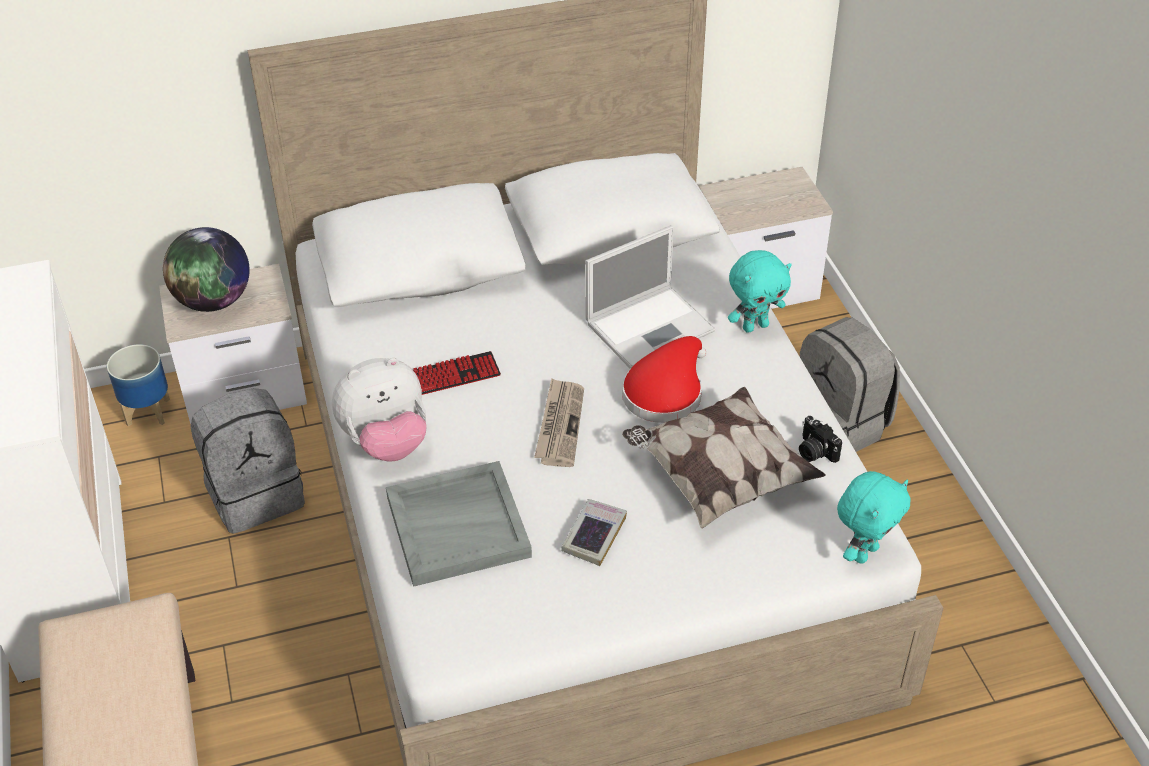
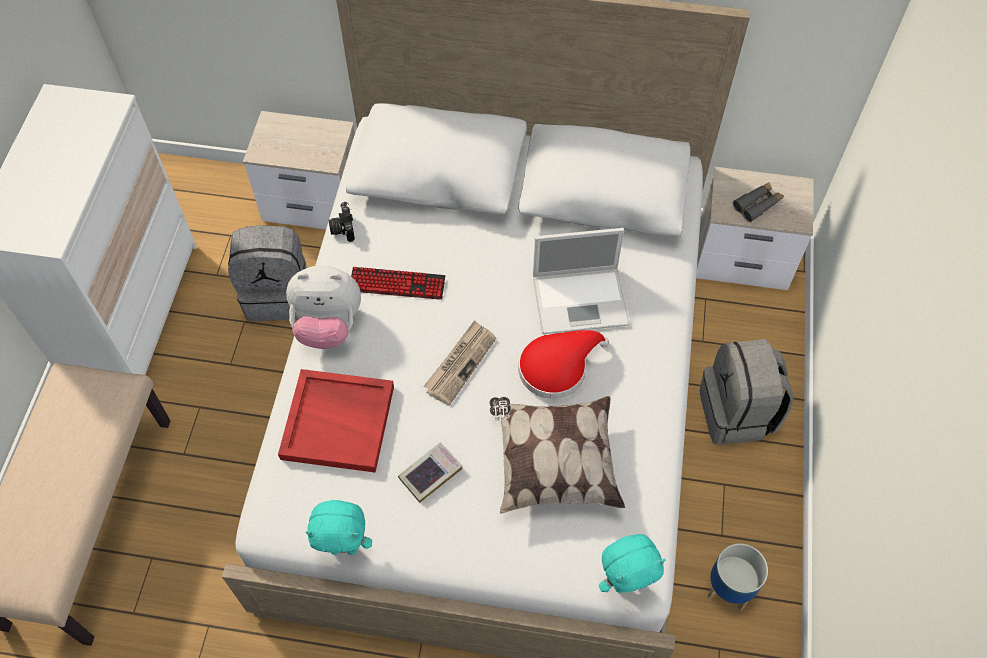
camera: 25 degrees right, 15 degrees up
planter [107,344,170,426] -> planter moved to [708,543,768,611]
globe [163,227,250,312] -> none
grey tray [386,461,532,587] -> red tray [278,369,394,473]
turquoise plush toy [728,250,792,333] -> turquoise plush toy moved to [306,500,372,555]
camera [799,416,842,463] -> camera moved to [329,202,355,242]
none -> grey binoculars [733,182,784,222]

